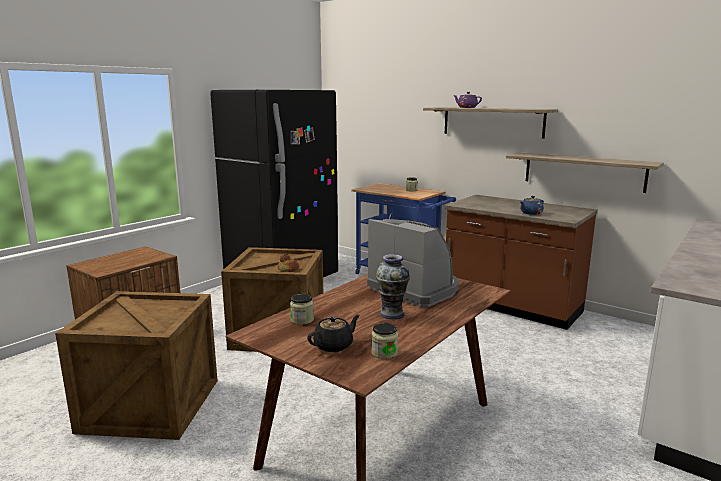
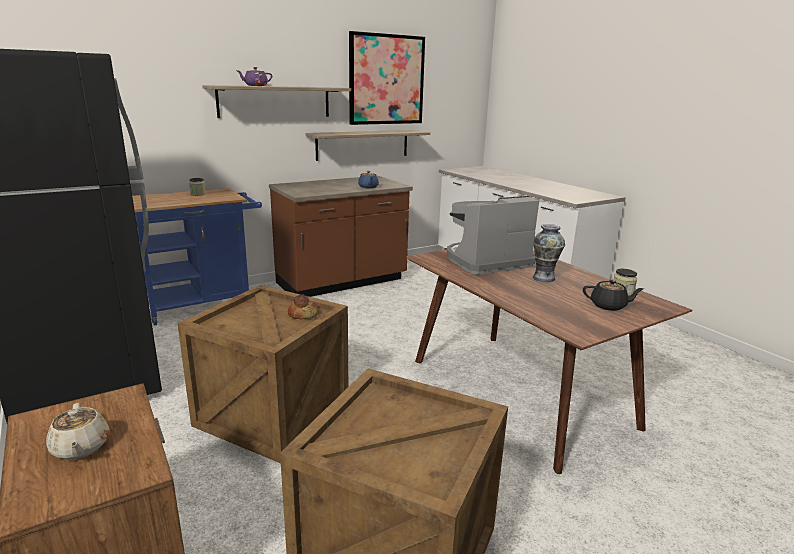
camera: 70 degrees left, 5 degrees up
jar [290,294,314,325] -> none
black teapot [307,315,360,352] -> black teapot turned 120 degrees clockwise [583,279,644,311]
none -> beige teapot [46,403,110,460]
none -> picture [349,31,425,125]

